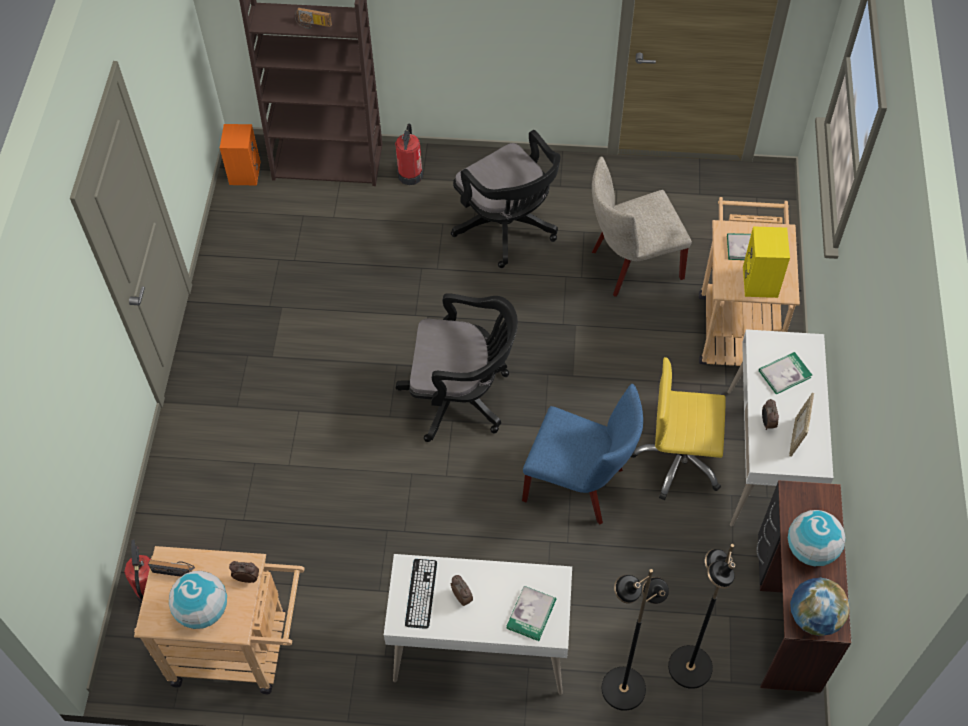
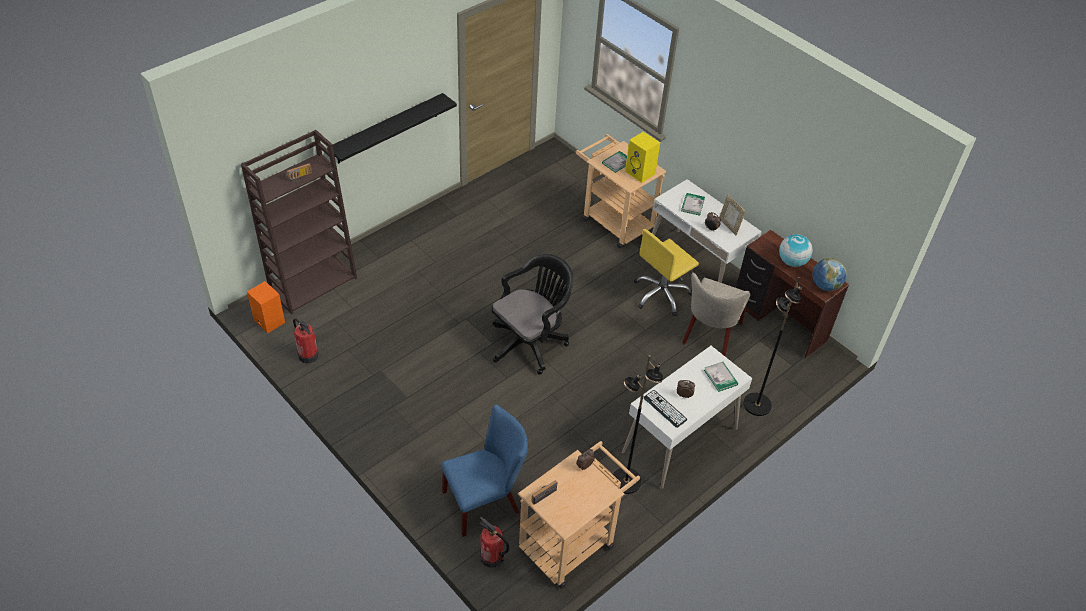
camera: 50 degrees left, 10 degrees down
globe [169,571,227,629] -> none
fire extinguisher [395,124,423,185] -> fire extinguisher moved to [293,318,319,363]
black office chair [451,130,560,268] -> none
blue chair [522,384,643,525] -> blue chair moved to [441,405,528,537]
beige chair [592,156,692,297] -> beige chair moved to [682,272,751,356]
black floor lamp [668,544,735,689] -> black floor lamp moved to [613,355,663,494]
none -> black shelf [327,93,457,164]

